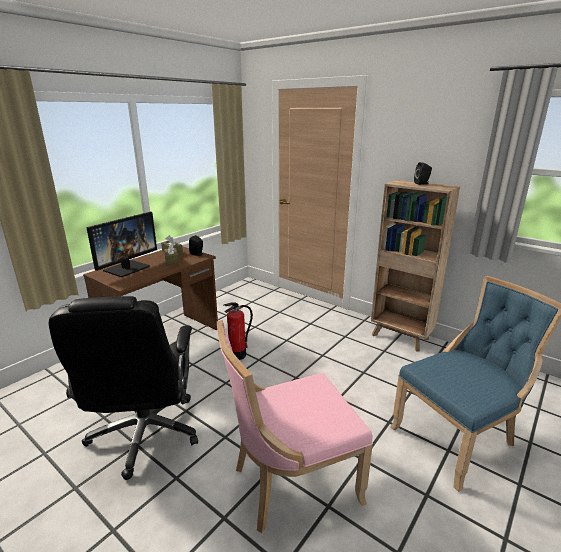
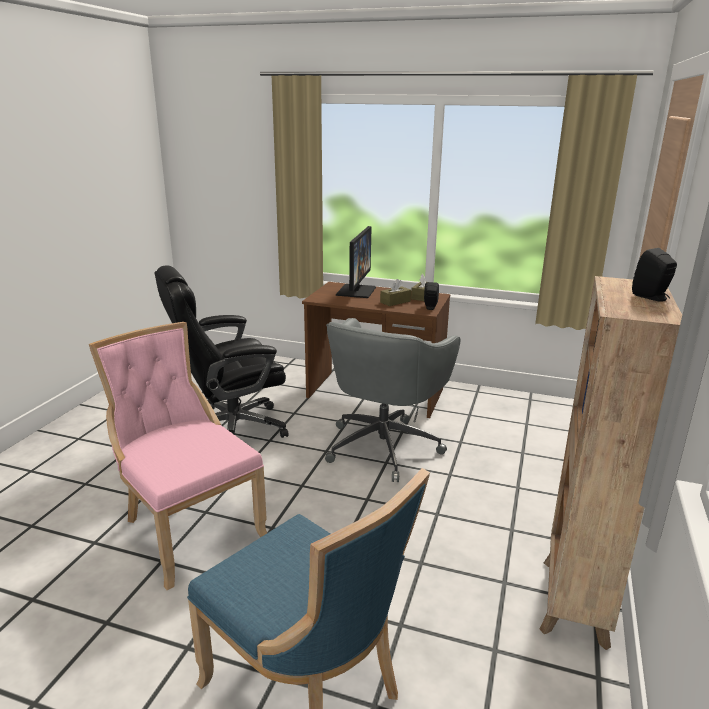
camera: 70 degrees right, 0 degrees up
monitor [86,212,157,277] -> monitor turned 90 degrees counterclockwise [336,226,376,298]
fire extinguisher [224,302,253,360] -> grey office chair [325,318,460,482]

